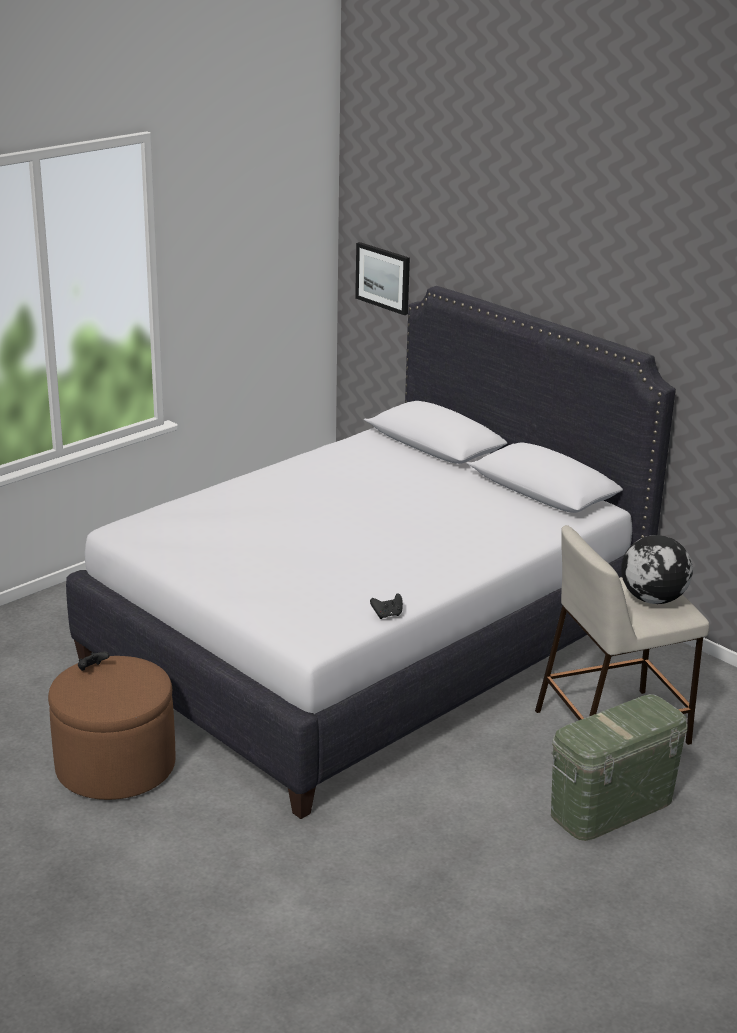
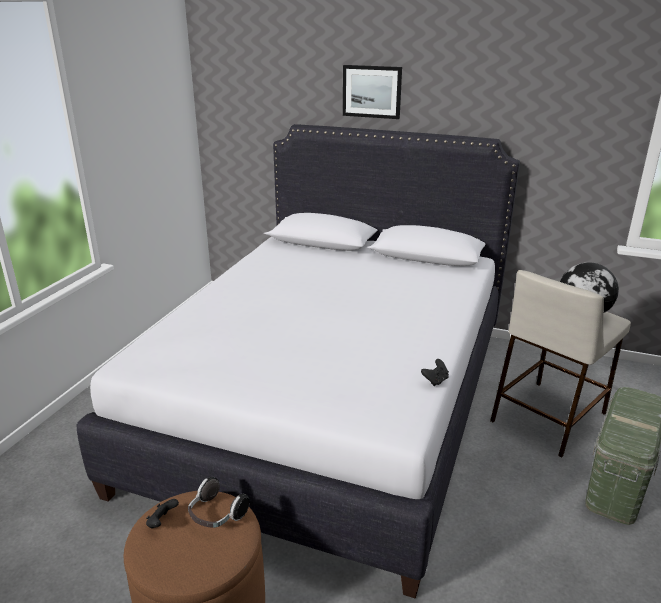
camera: 25 degrees left, 0 degrees up
picture [355,242,410,315] -> picture moved to [343,65,402,119]
none -> headphones [188,477,250,528]

